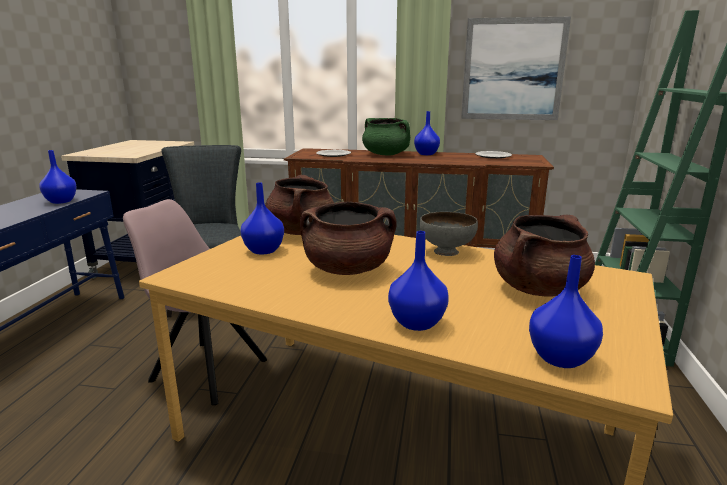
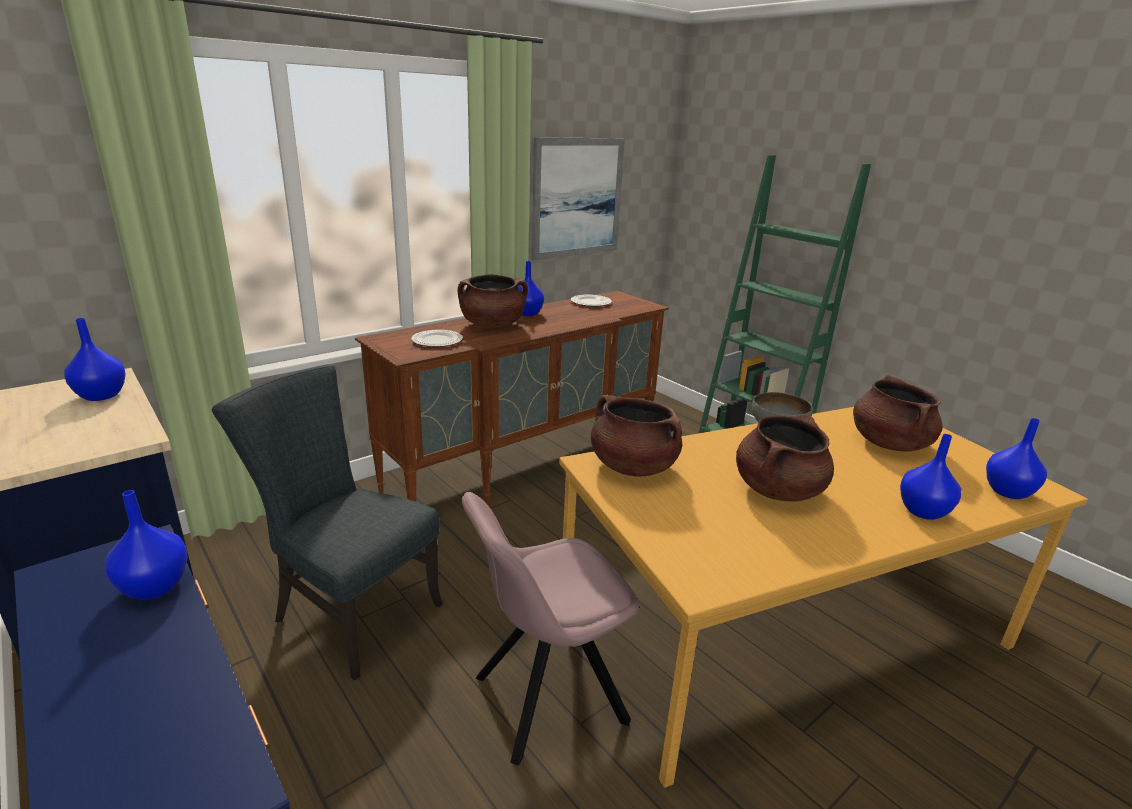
camera: 50 degrees left, 5 degrees up
blue vase [241,183,284,255] -> blue vase moved to [64,318,126,401]
green cooking pot [362,118,410,155] -> brown cooking pot [458,274,528,328]

